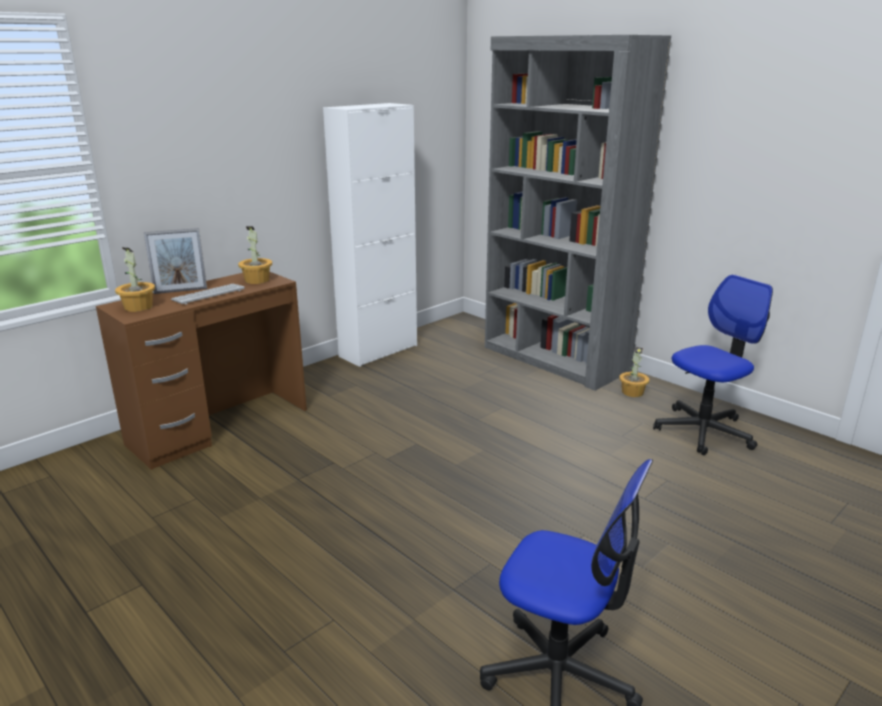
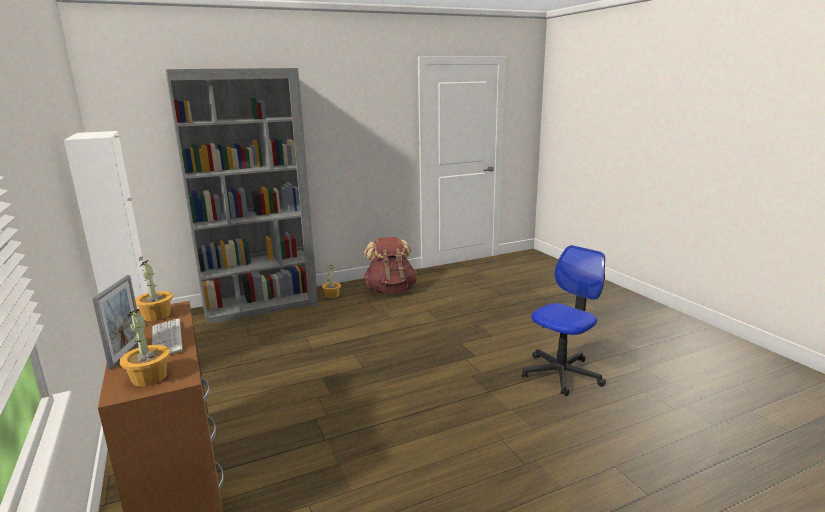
camera: 70 degrees left, 5 degrees down
office chair [653,274,773,455] -> brown backpack [363,237,417,294]

